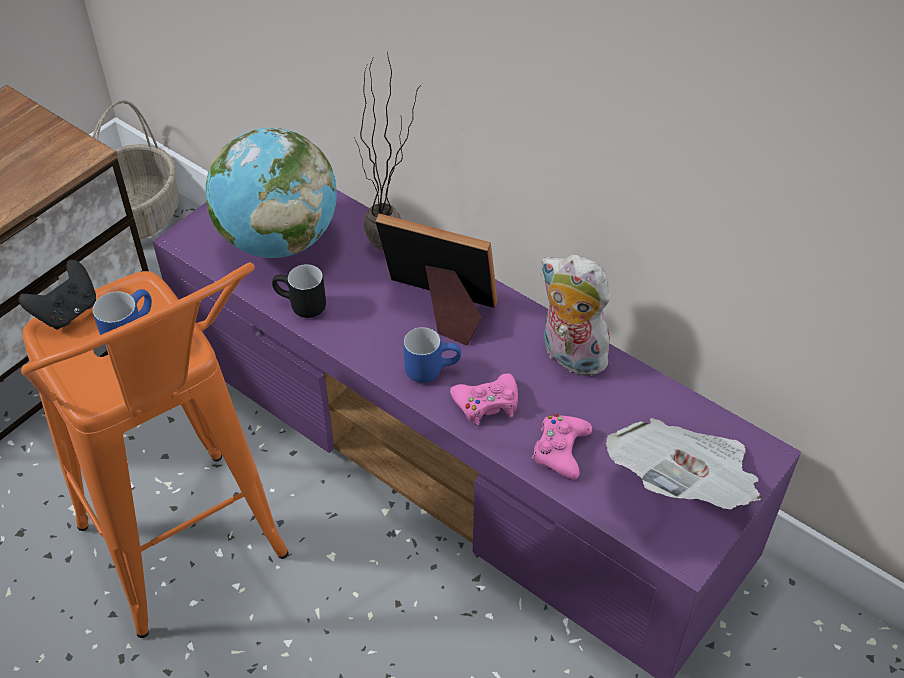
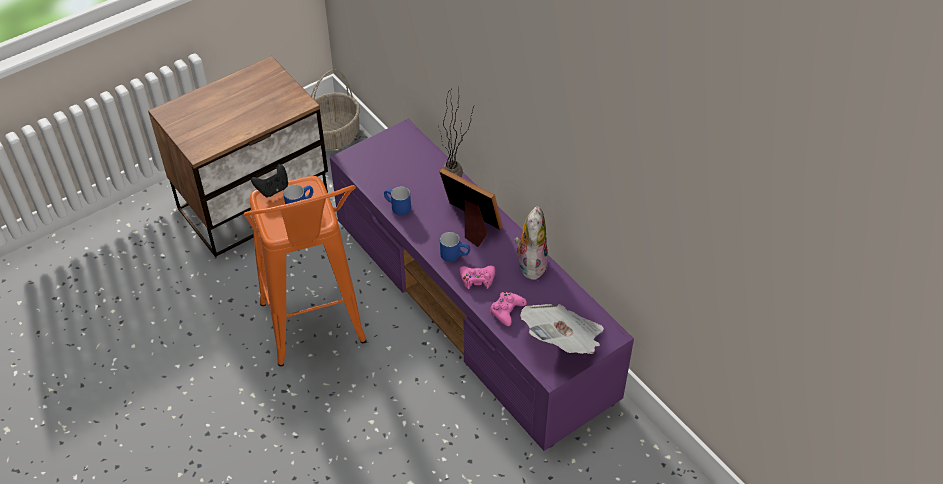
camera: 15 degrees right, 0 degrees up
globe [206,128,337,258] -> none
black mug [272,264,326,318] -> blue mug [384,187,411,216]
plush toy [540,254,611,376] -> plush toy turned 45 degrees clockwise [515,206,548,280]

